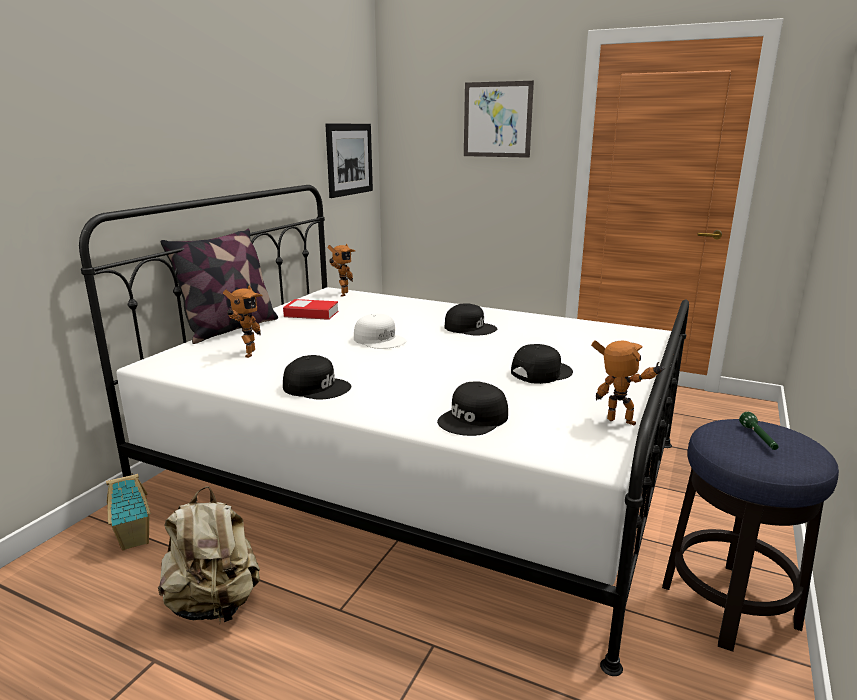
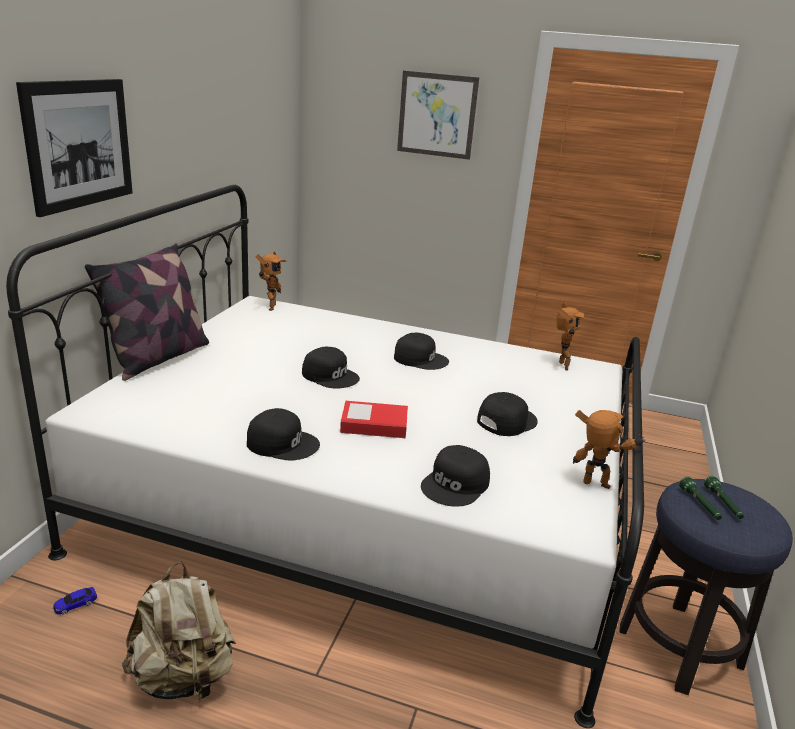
camera: 10 degrees left, 5 degrees up
toy house [106,473,151,551] -> toy car [53,587,97,615]
toy robot [223,285,263,358] -> toy robot moved to [556,303,584,371]
book [283,299,338,320] -> book moved to [340,401,408,438]
picture [325,124,373,198] -> picture moved to [16,79,133,217]
white cap [354,314,407,349] -> black cap [302,347,360,388]
none -> green flashlight [679,477,722,520]

